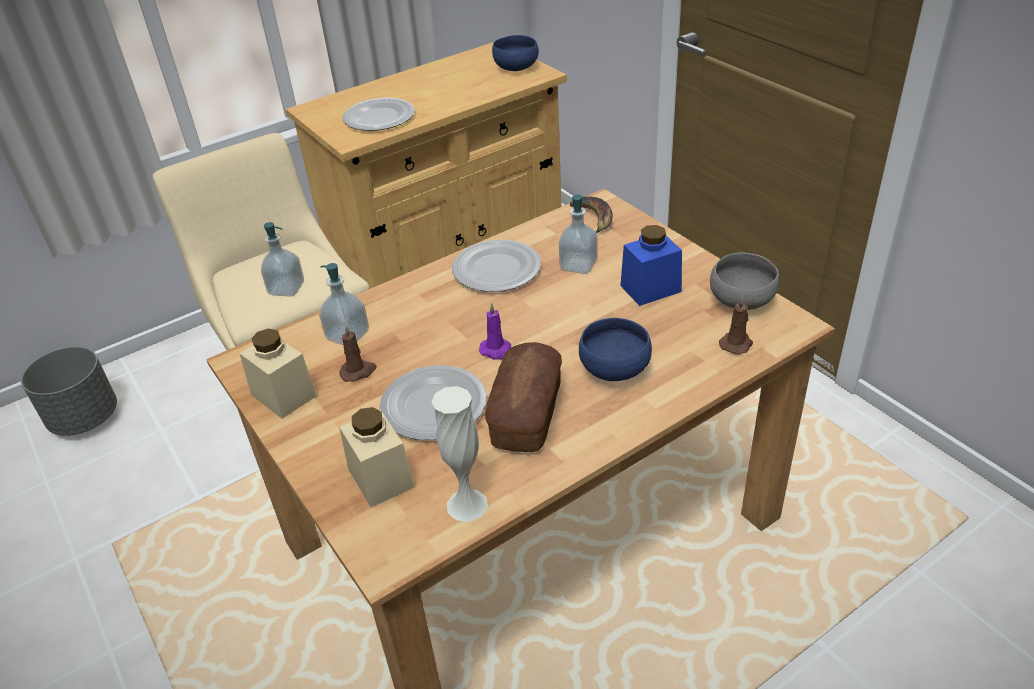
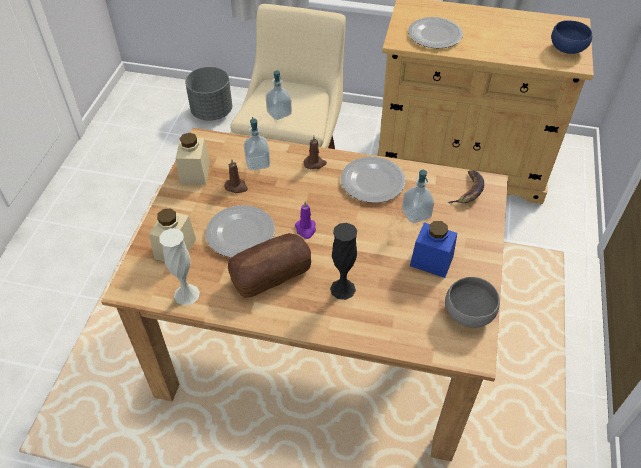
camera: 45 degrees right, 10 degrees up
blue bowl [579,318,652,381] -> black vase [330,223,357,300]
brown candle [719,296,753,355] -> brown candle moved to [304,136,327,170]

